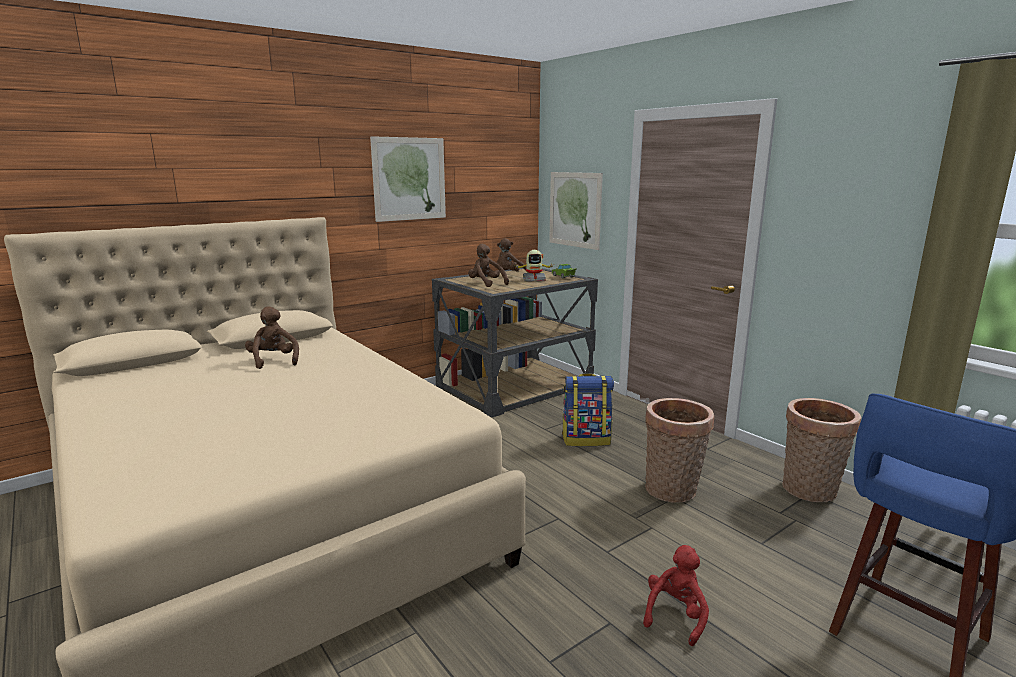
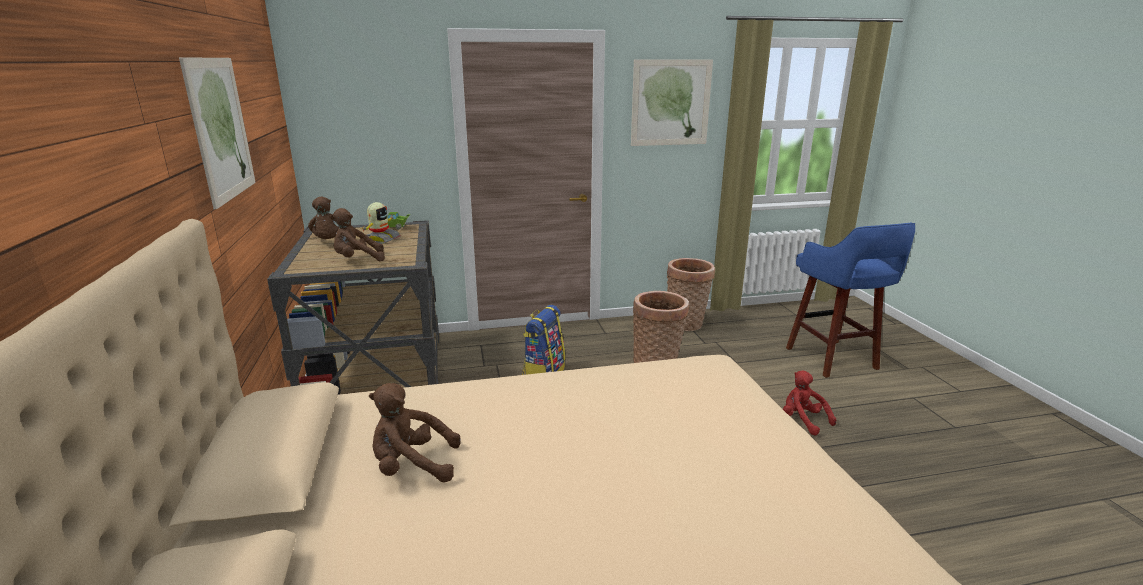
camera: 65 degrees left, 5 degrees up
picture [549,172,603,250] -> picture moved to [631,60,713,146]

